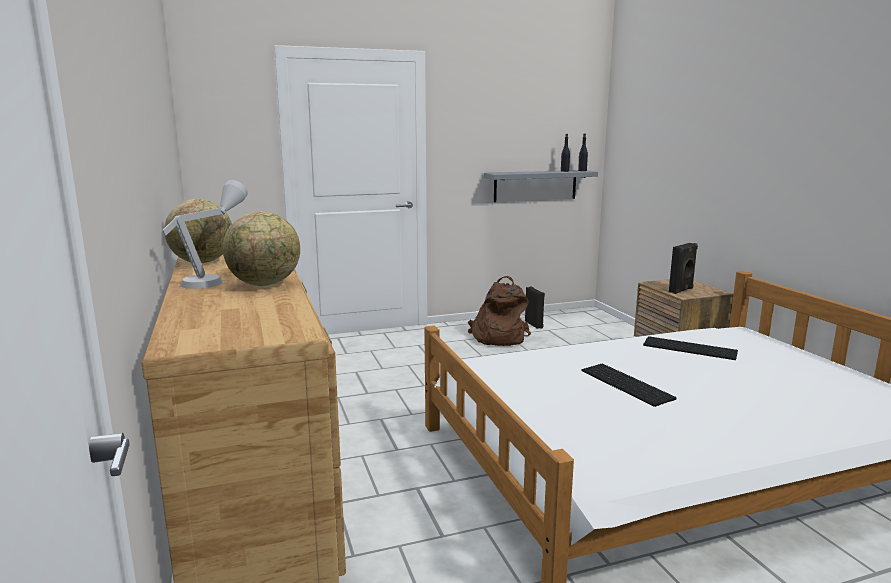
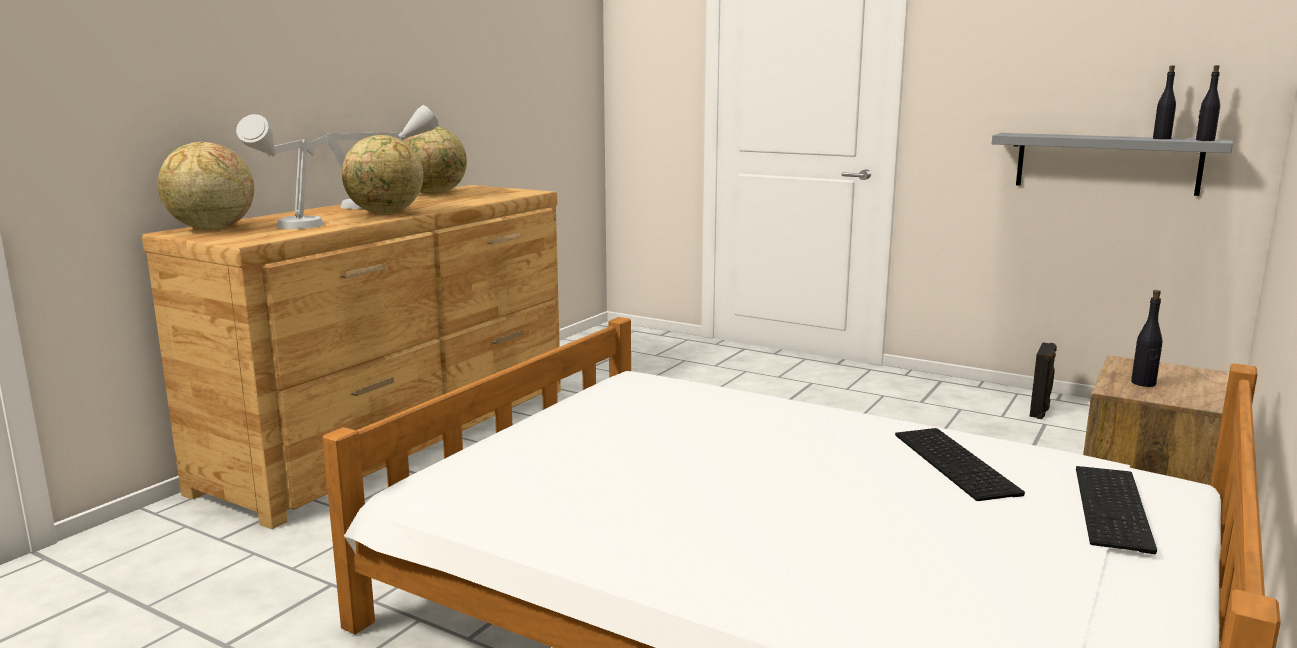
camera: 50 degrees right, 0 degrees up
brown backpack [468,276,531,346] -> none
keyboard [581,364,677,407] -> keyboard moved to [1076,466,1157,554]
black speaker [669,243,698,294] -> black bottle [1131,290,1162,387]
none -> globe [158,142,254,230]
none -> grey table lamp [236,114,324,229]

